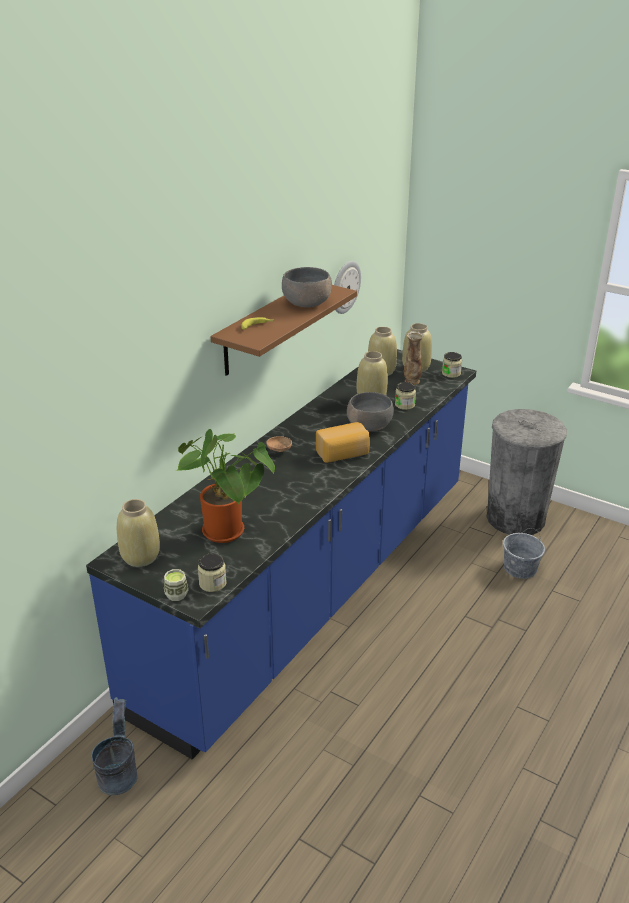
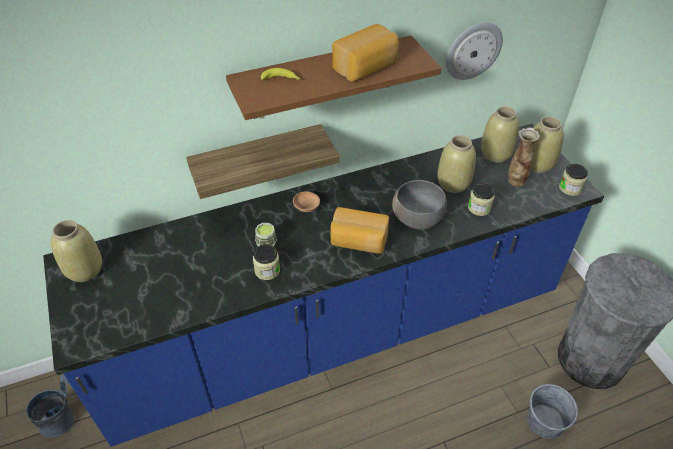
camera: 35 degrees right, 15 degrees up
cup [164,569,189,601] -> cup moved to [255,223,277,246]
potted plant [176,429,275,543] -> none
jar [198,554,226,592] -> jar moved to [253,244,280,280]
grey bowl [282,267,332,308] -> bread [332,24,399,81]
none -> shelf [186,124,340,199]

